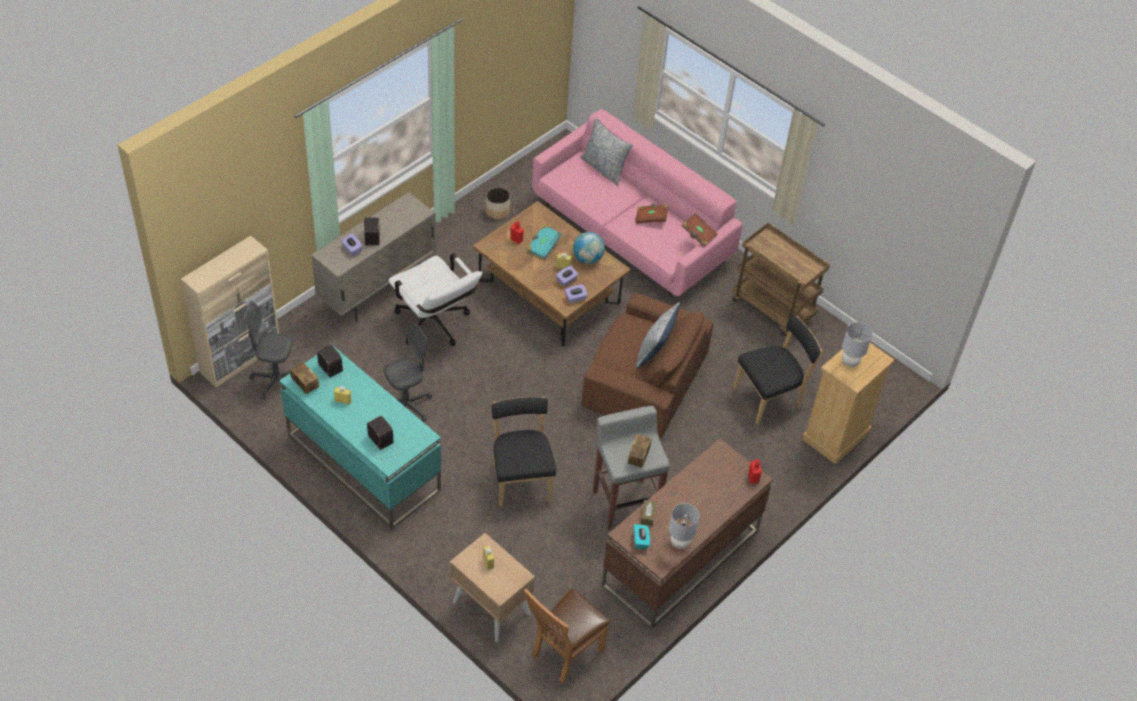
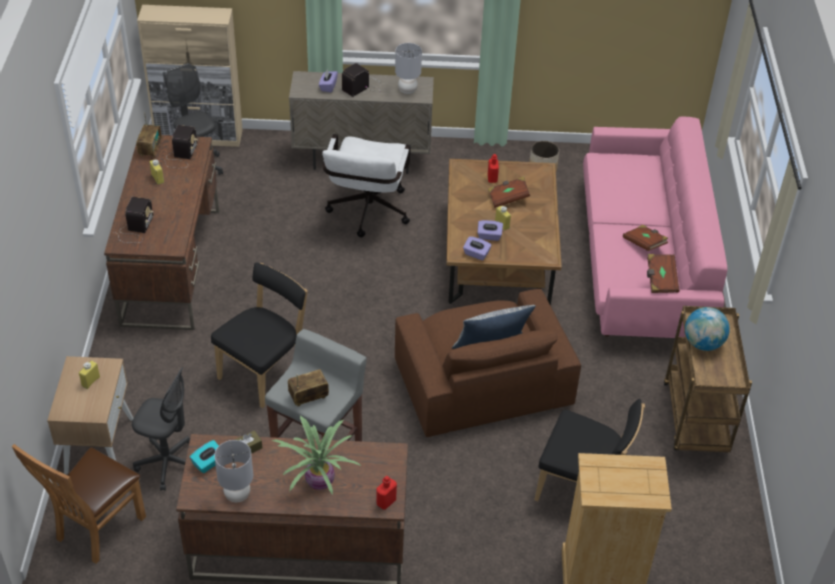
camera: 50 degrees right, 5 degrees down
turquoise desk [279,345,441,529] -> brown desk [104,135,219,330]
grey office chair [384,323,432,422] -> grey office chair moved to [132,367,190,491]
brown chair [524,588,611,683] -> brown chair turned 60 degrees counterclockwise [12,444,146,563]
turquoise book [527,225,562,259] -> brown book [488,177,530,208]
globe [573,232,605,264] -> globe moved to [685,307,730,351]
pillow [581,117,633,186] -> none
grey table lamp [842,322,872,367] -> grey table lamp moved to [395,43,422,94]
none -> potted plant [271,415,361,495]

